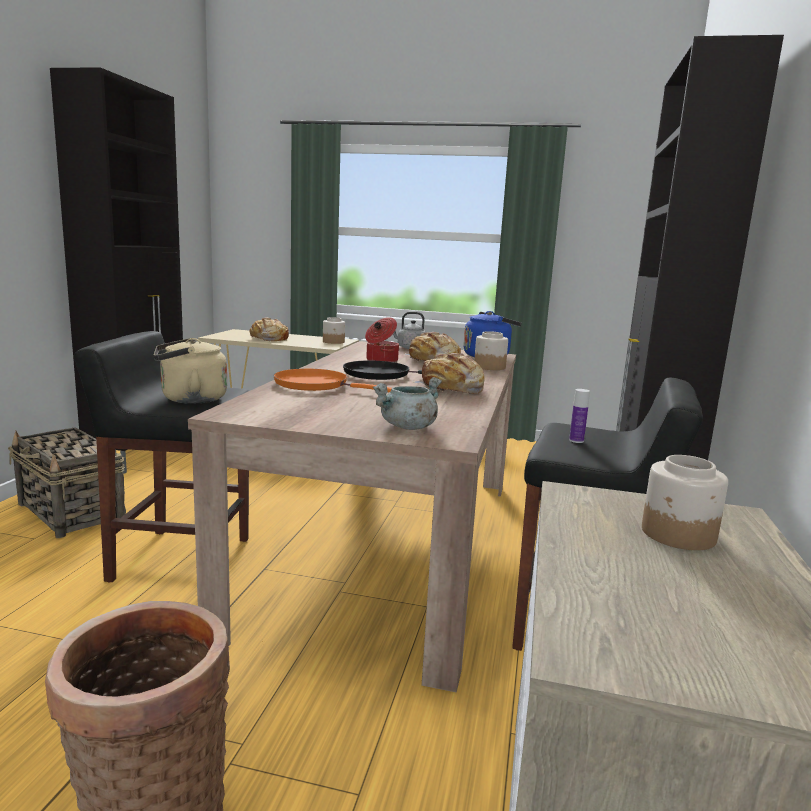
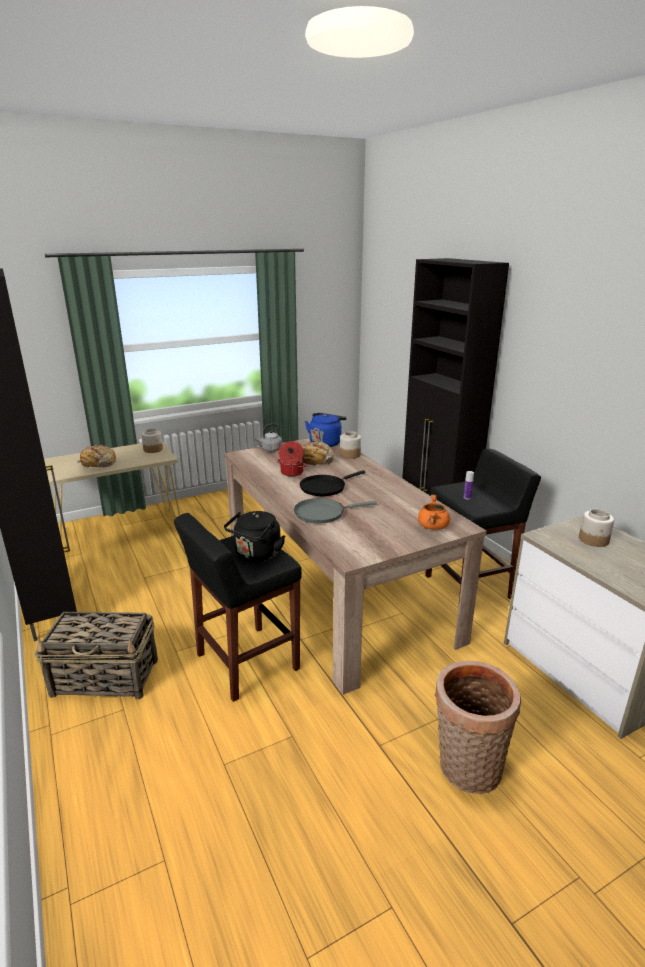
camera: 40 degrees left, 10 degrees up
beige kettle [154,338,227,404] -> black kettle [224,511,285,562]
orange frying pan [273,369,392,392] -> grey frying pan [294,498,377,524]
grey cooking pot [373,377,442,430] -> orange cooking pot [418,495,450,530]
bread [411,353,485,394] -> none

